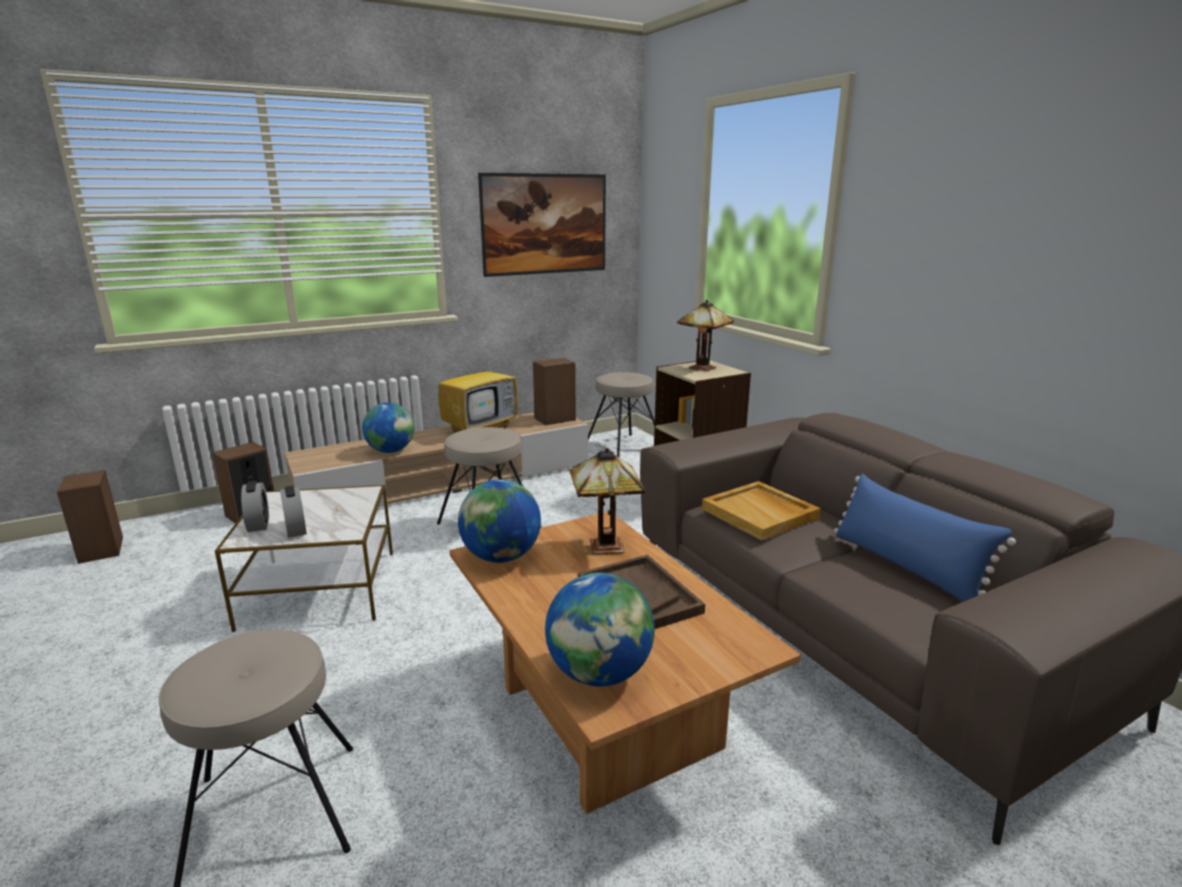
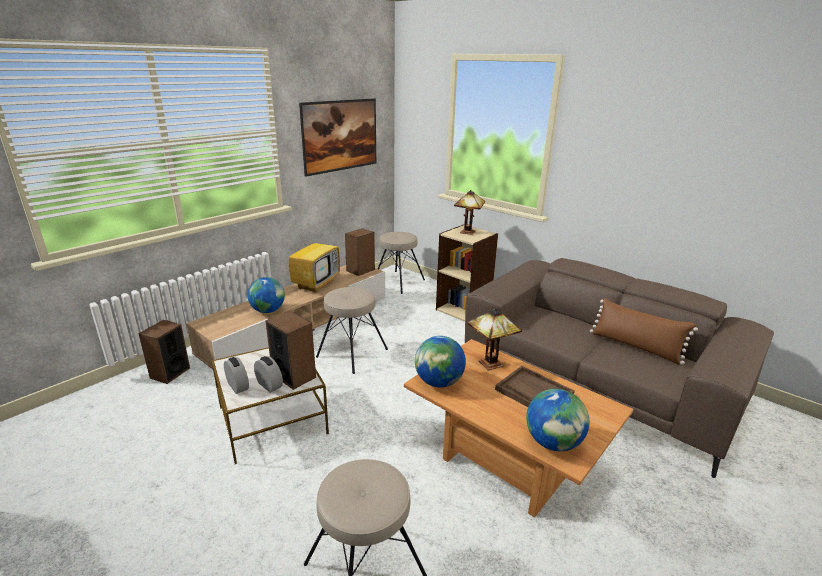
camera: 20 degrees left, 5 degrees up
speaker [57,470,123,564] -> speaker moved to [265,311,316,390]
beige tray [702,481,821,540] -> none
blue pillow [833,474,1016,602] -> brown pillow [590,298,698,365]

